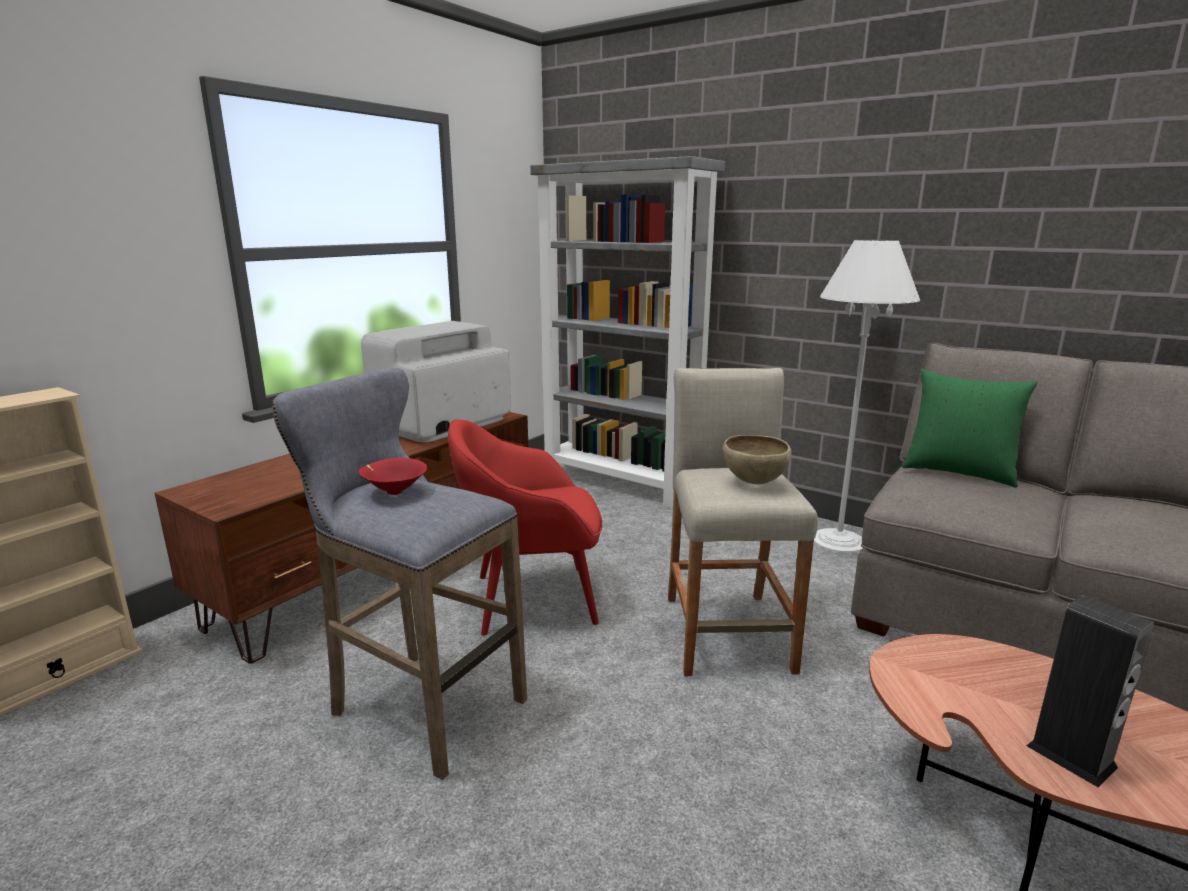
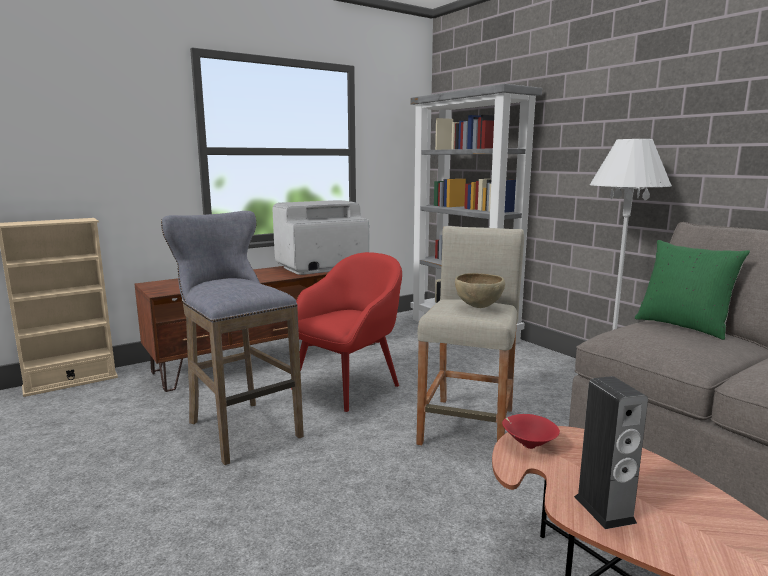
camera: 20 degrees right, 5 degrees down
red bowl [359,458,427,495] -> red bowl moved to [502,414,560,449]
red armchair [448,419,602,636] -> red armchair turned 120 degrees clockwise [291,252,402,412]

